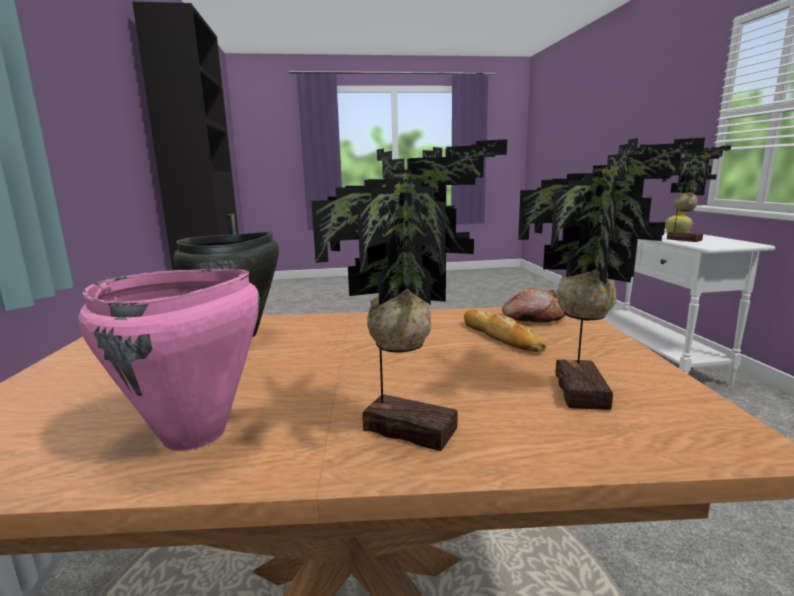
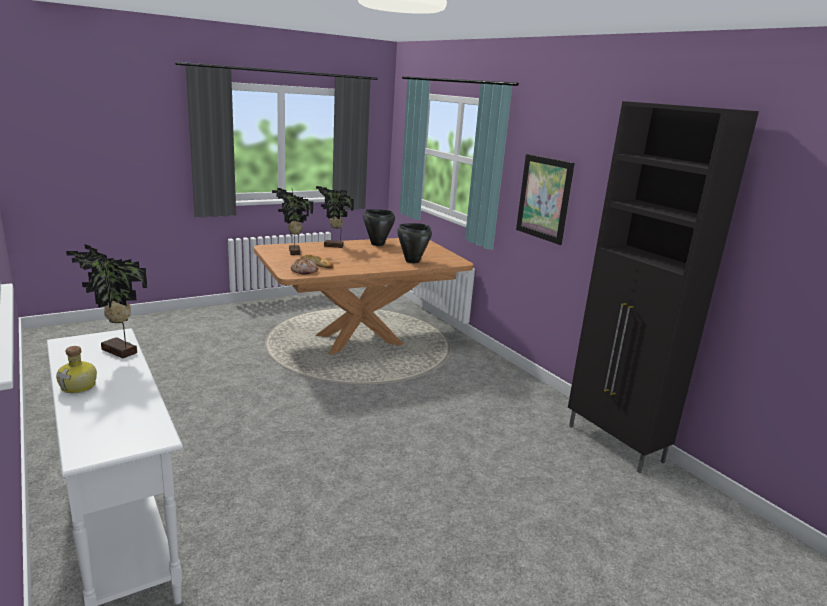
camera: 155 degrees right, 5 degrees up
pink cooking pot [79,269,260,451] -> black cooking pot [363,209,395,246]
none -> picture [516,154,575,245]

